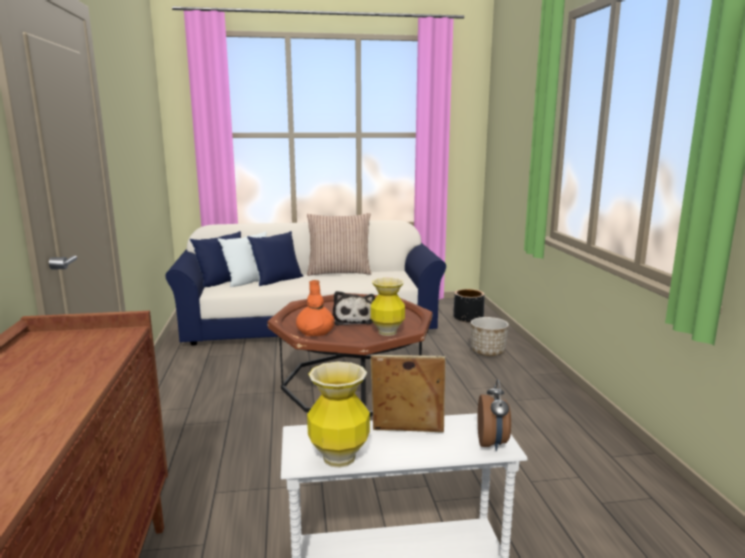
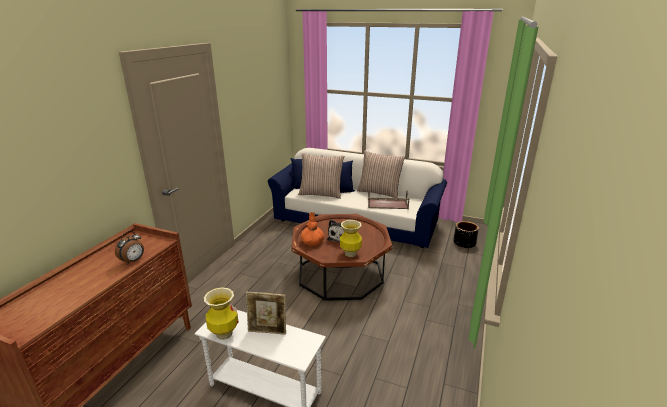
camera: 30 degrees right, 10 degrees up
picture frame [371,355,445,432] -> picture frame turned 150 degrees clockwise [246,292,286,335]
planter [471,317,509,356] -> none
alarm clock [478,379,511,451] -> alarm clock moved to [115,231,144,264]
none -> pillow [298,153,344,199]
none -> brown tray [368,190,410,209]

